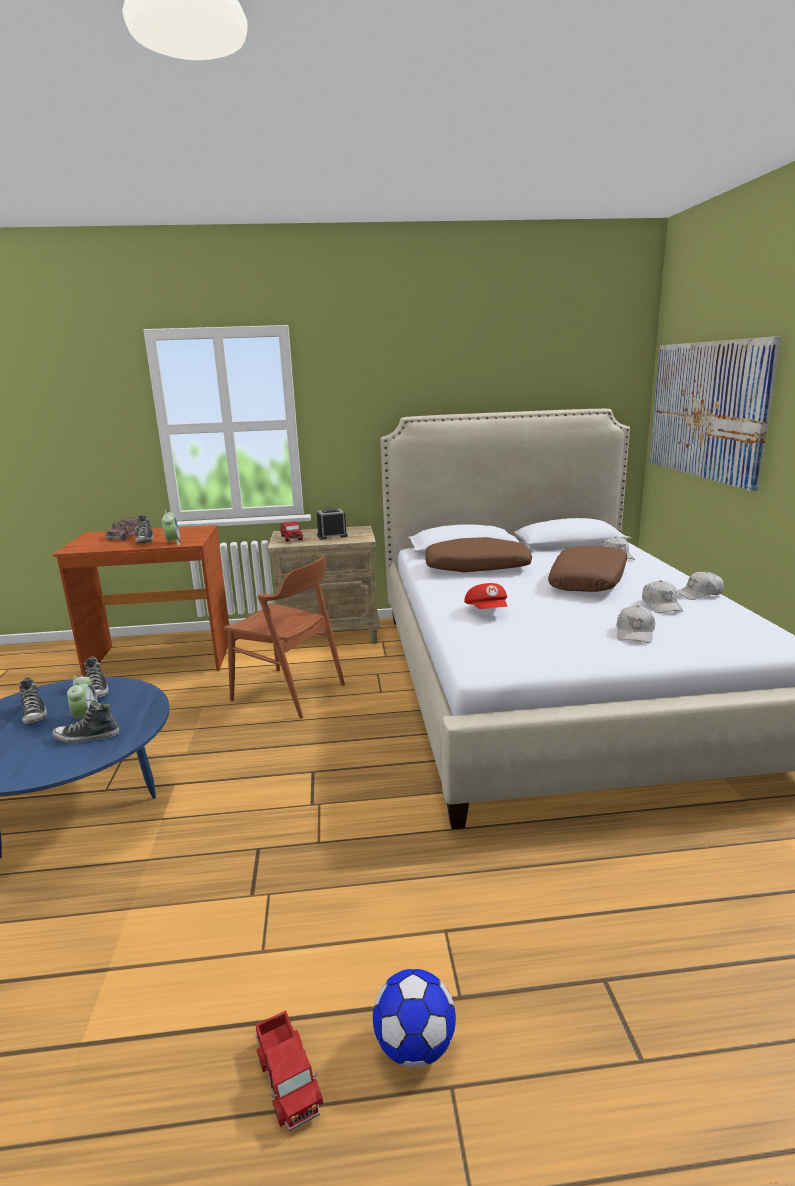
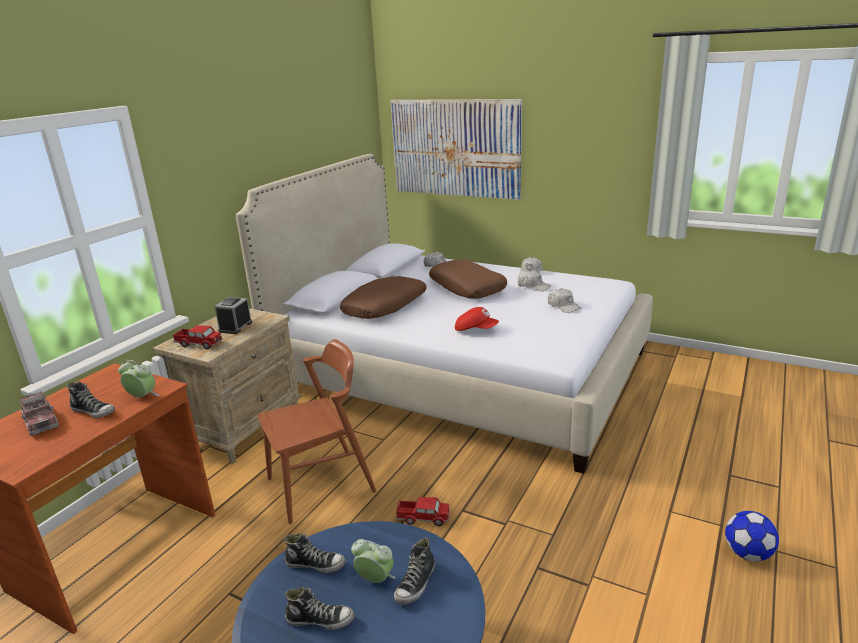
camera: 55 degrees left, 5 degrees up
toy truck [255,1011,323,1132] -> toy truck moved to [396,497,450,526]

